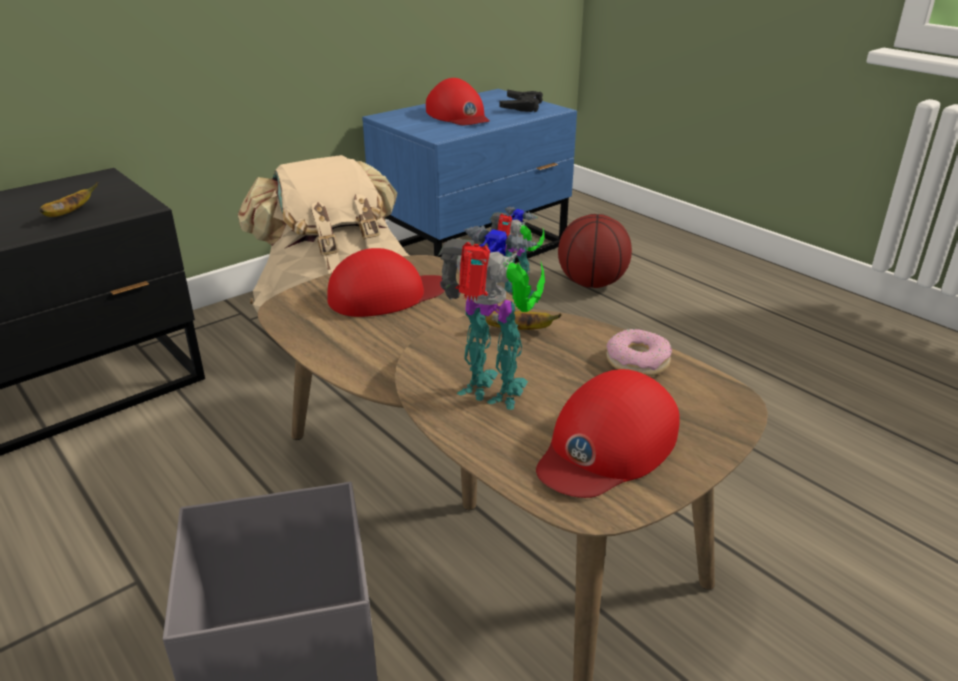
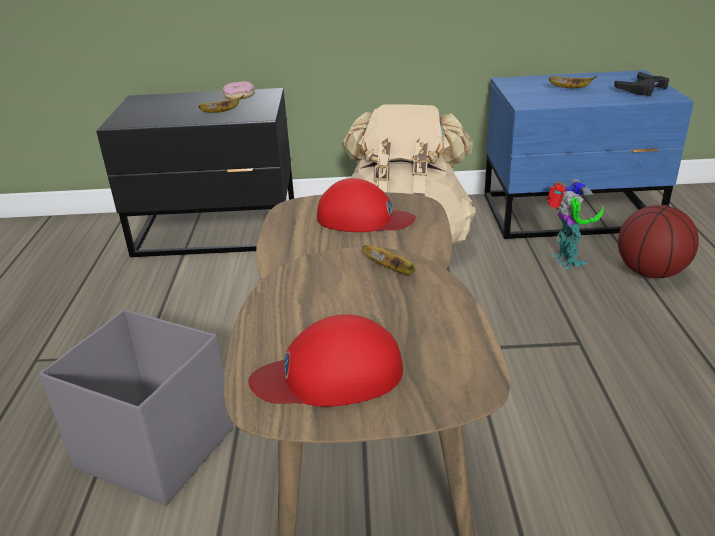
camera: 40 degrees right, 0 degrees up
red cap [426,78,490,125] -> banana [549,76,597,88]
toy robot [438,225,545,410] -> none
donut [606,329,672,377] -> donut moved to [222,81,255,99]

